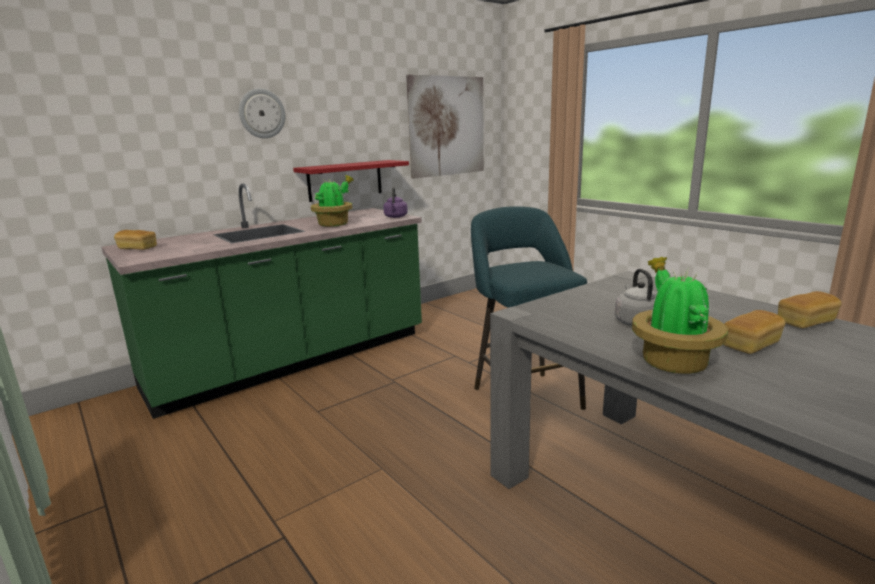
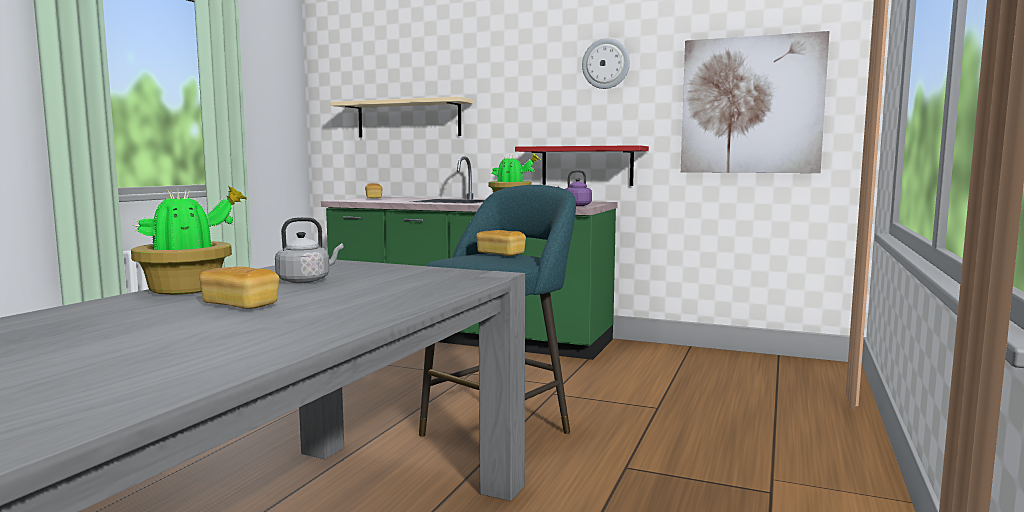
camera: 60 degrees right, 10 degrees down
wall clock [239,88,286,138] -> wall clock moved to [582,38,630,89]
bread [778,291,842,328] -> bread moved to [476,230,526,256]
none -> beige shelf [330,97,473,138]

